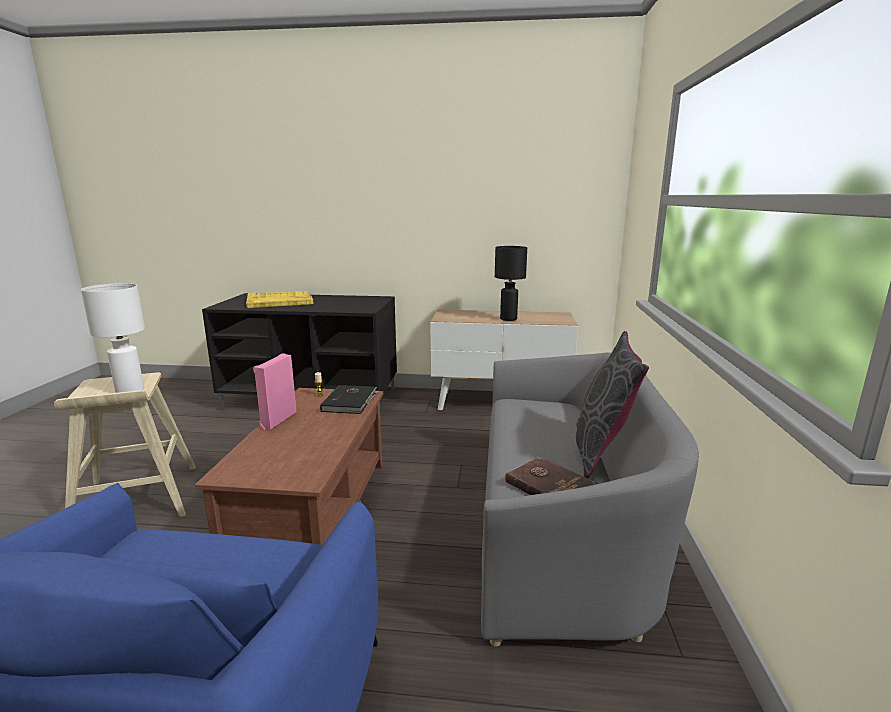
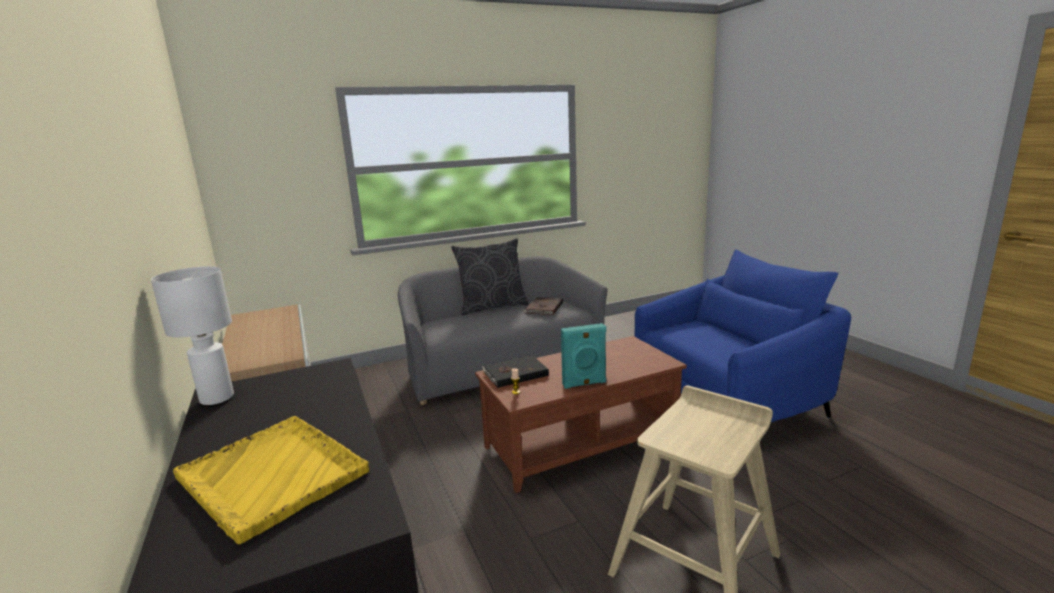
camera: 120 degrees left, 0 degrees up
white table lamp [81,283,145,393] -> white table lamp moved to [151,266,234,405]
pink speaker [253,353,296,430] -> turquoise speaker [561,323,606,389]
black table lamp [495,246,527,321] -> none

